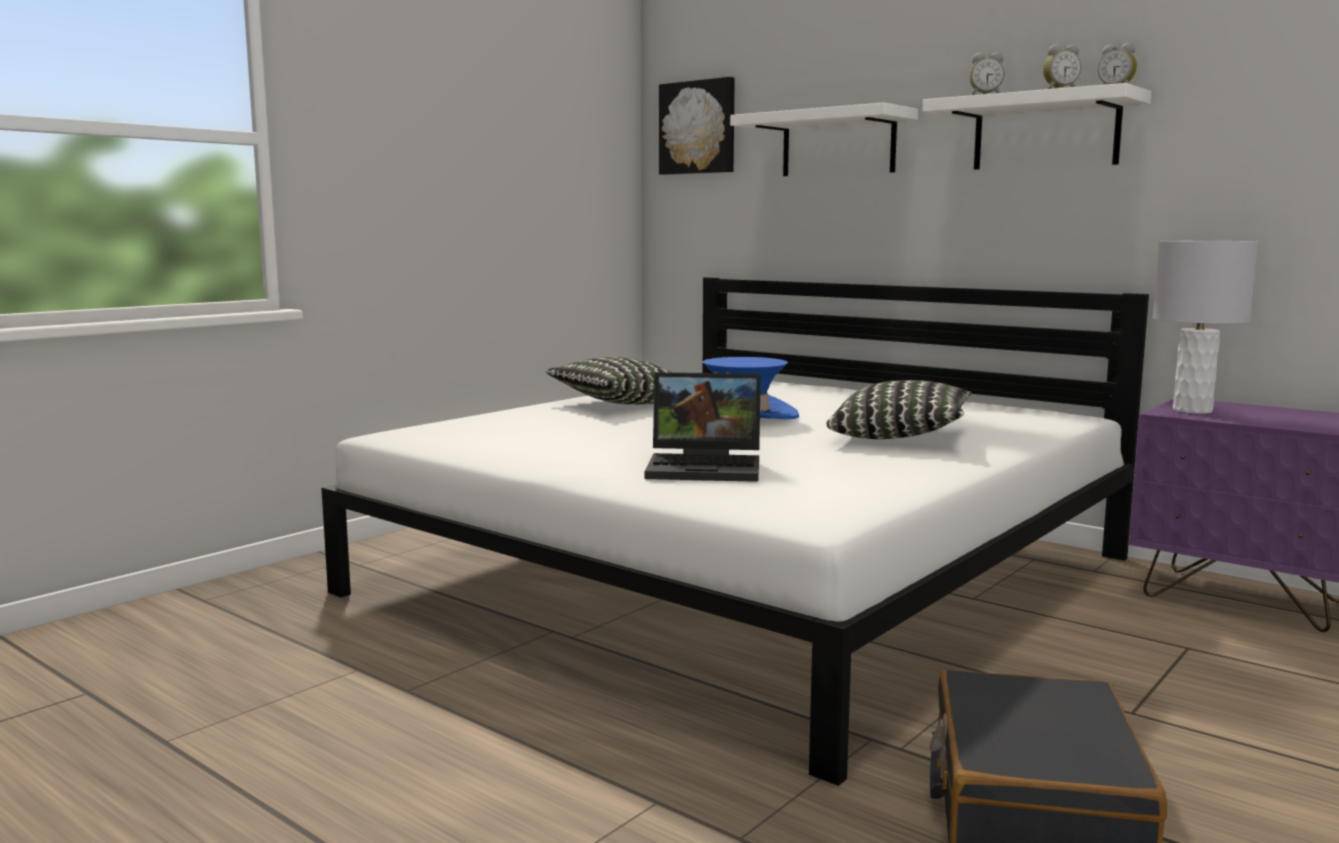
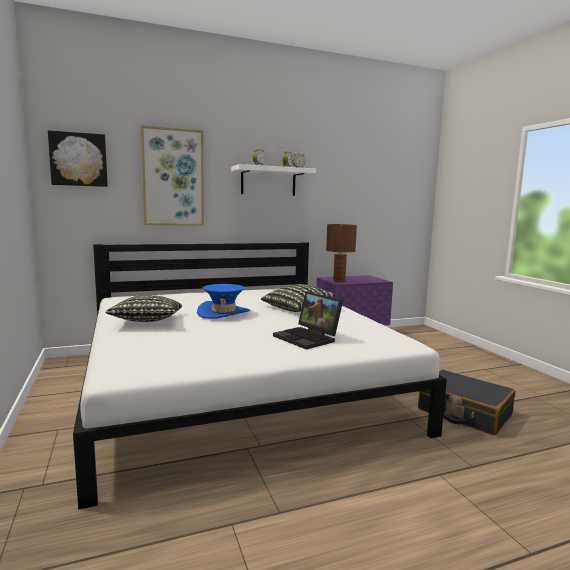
camera: 60 degrees left, 0 degrees up
laptop [645,372,761,482] -> laptop turned 105 degrees clockwise [273,291,343,349]
white shelf [730,103,918,176] -> picture [141,125,204,226]
grey table lamp [1153,241,1258,414] -> brown table lamp [326,224,357,282]

